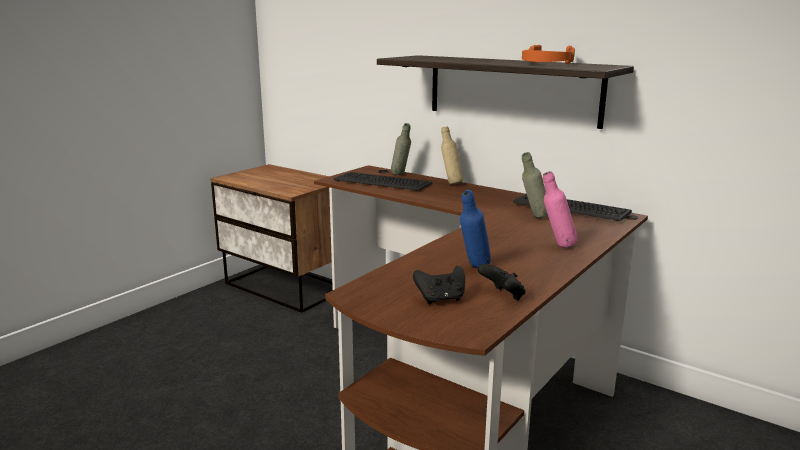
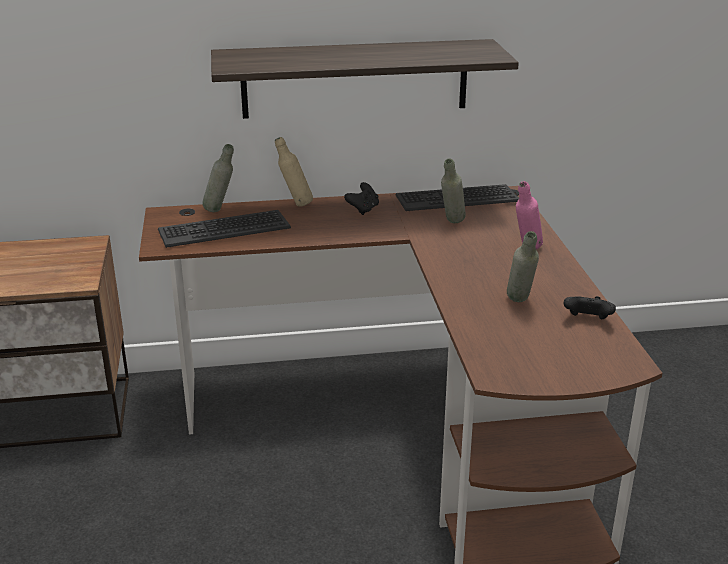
camera: 45 degrees left, 10 degrees up
black game controller [413,266,465,304] -> black game controller moved to [344,182,379,215]
blue bottle [460,190,491,268] -> grey bottle [507,231,539,302]
orange headphones [522,45,575,64] -> none

